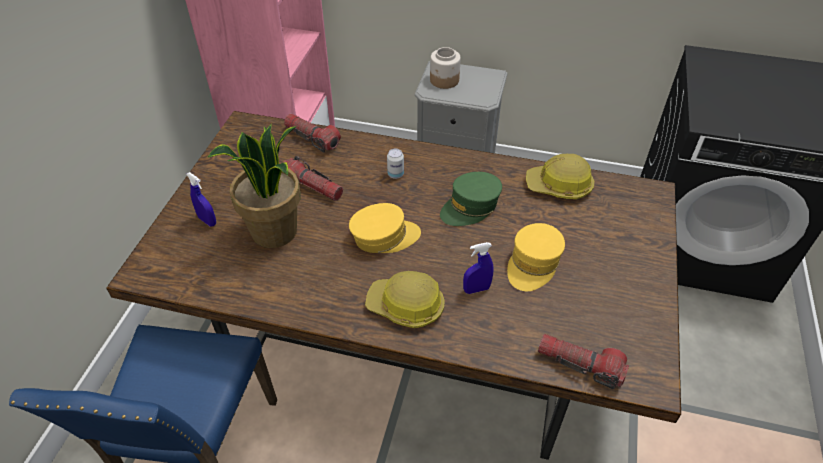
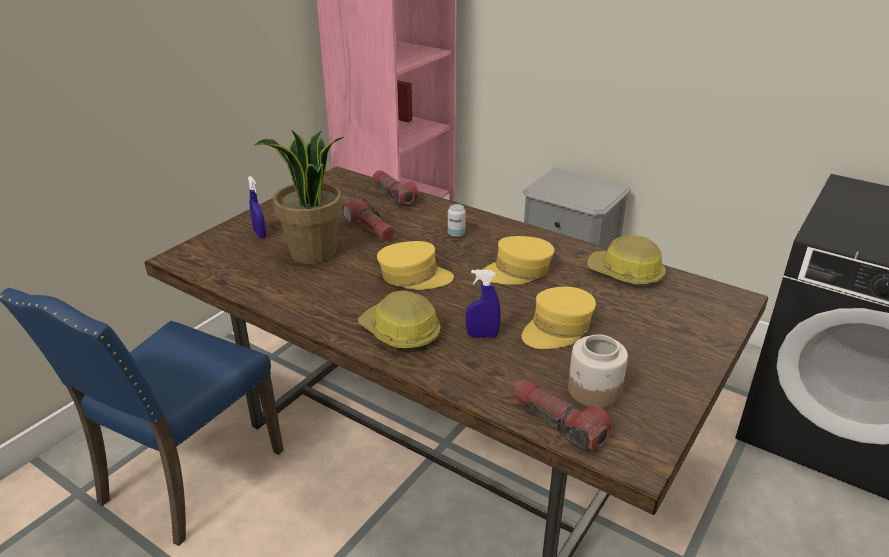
camera: 20 degrees right, 15 degrees down
jar [430,47,461,89] -> jar moved to [568,334,628,408]
green cap [440,172,502,226] -> yellow cap [482,236,554,285]

